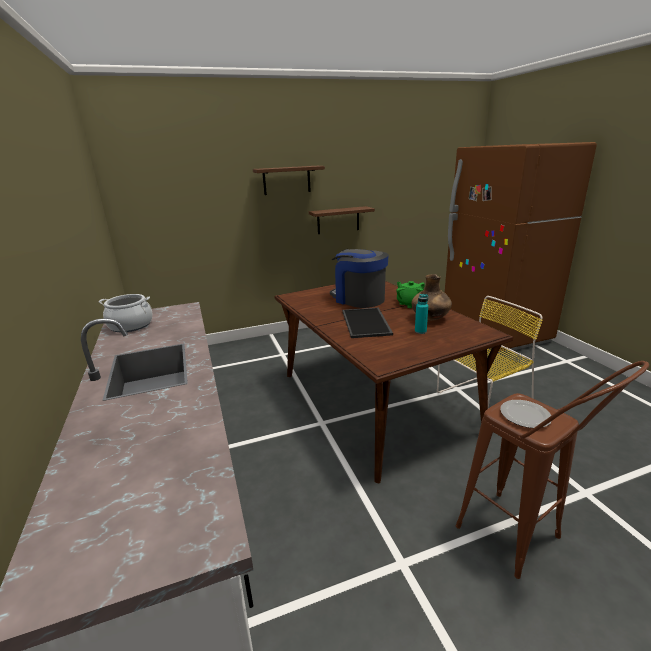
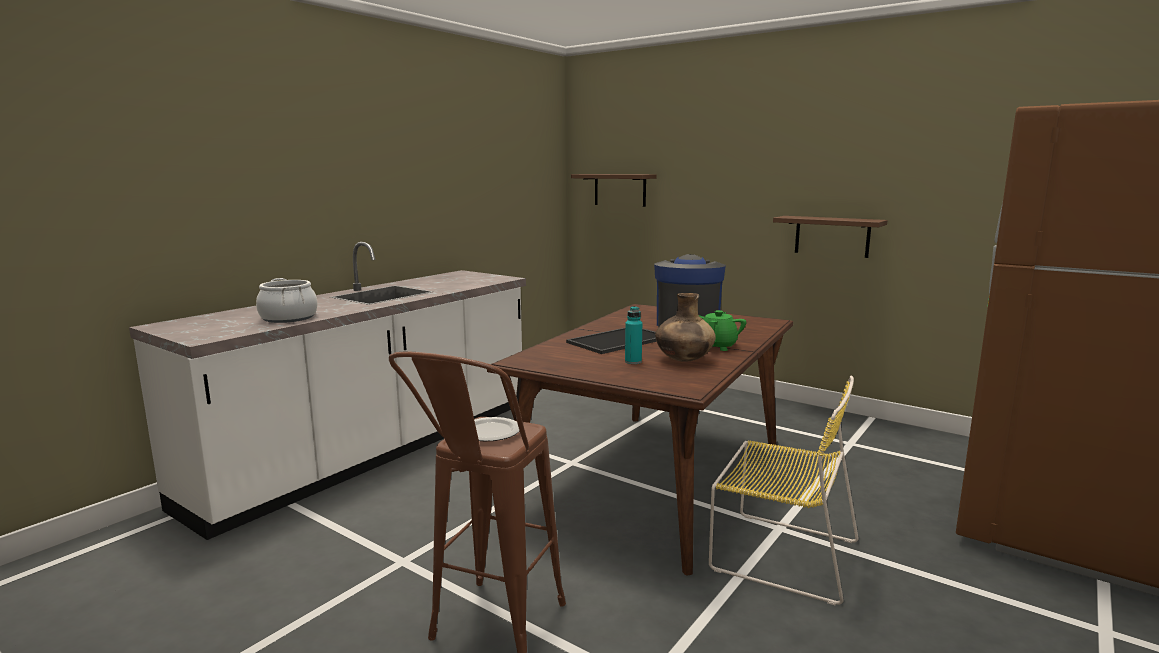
camera: 55 degrees right, 10 degrees down
cooking pot [99,294,153,332] -> cooking pot moved to [256,278,317,323]
brown shelf [253,166,325,195] -> brown shelf moved to [571,174,657,207]

